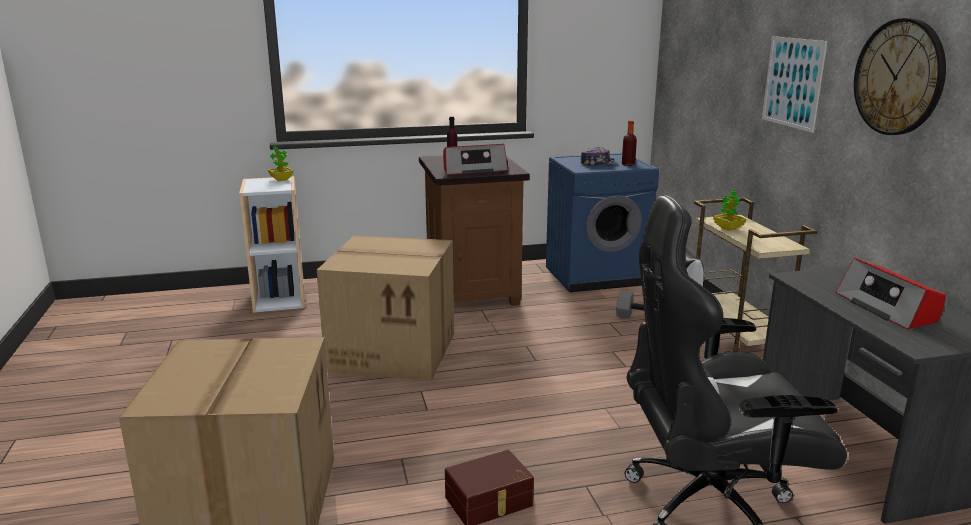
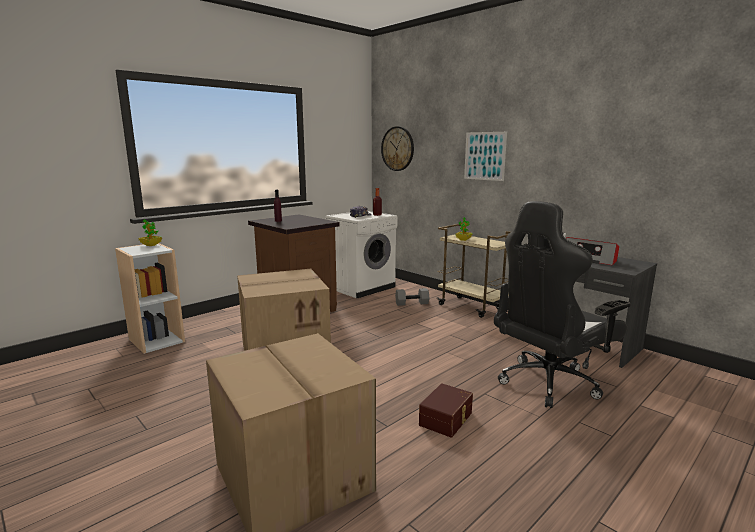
camera: 30 degrees left, 5 degrees down
radio [443,144,508,175] -> none
blue washing machine [546,153,659,292] -> white washing machine [325,211,398,299]
wall clock [854,18,946,135] -> wall clock moved to [381,126,414,171]

